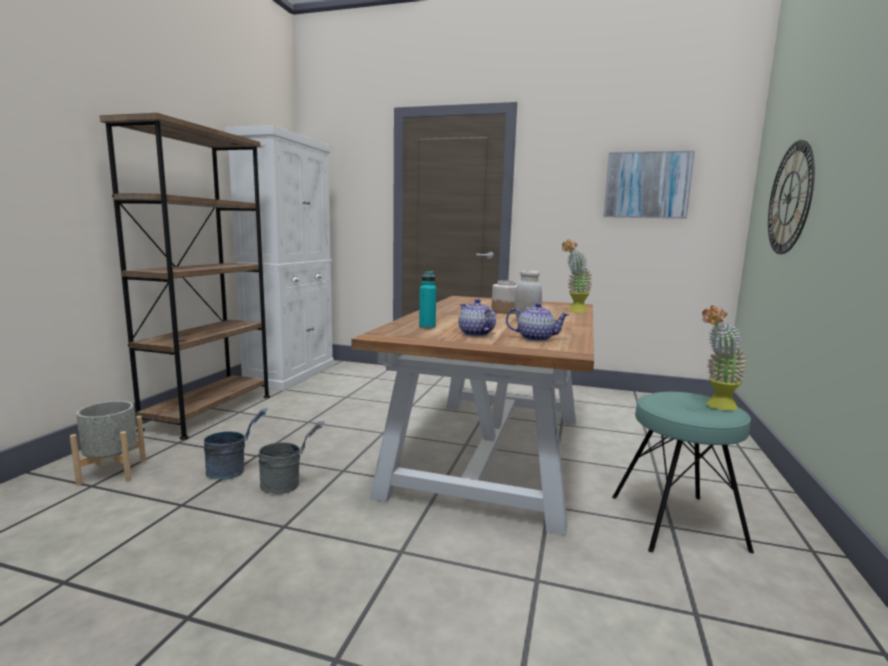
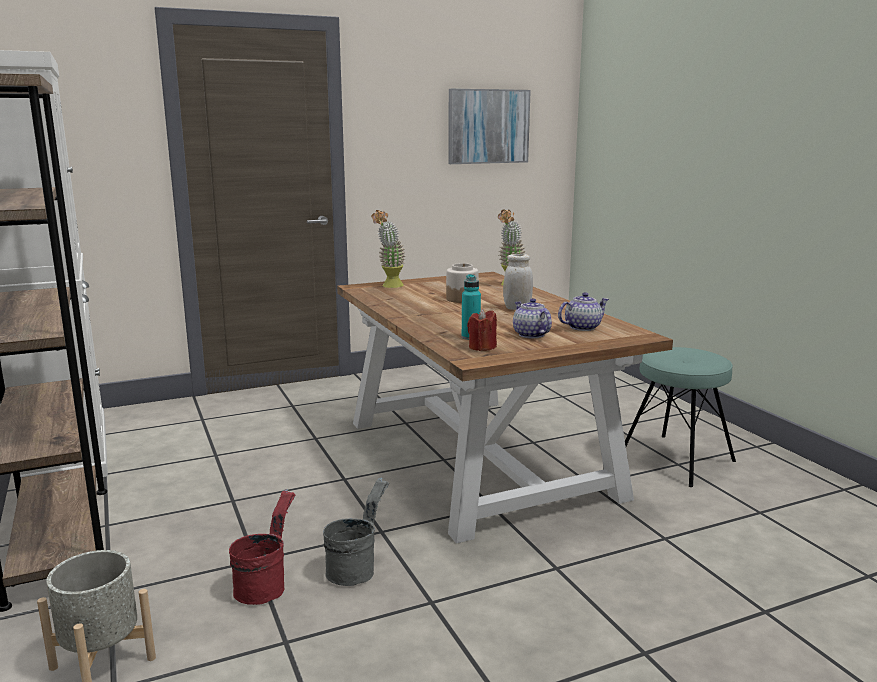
camera: 40 degrees left, 5 degrees up
grey bucket [204,408,268,480] -> red bucket [229,489,295,605]
teapot [459,299,496,336] -> teapot turned 45 degrees clockwise [513,298,552,338]
potted plant [702,306,747,411] -> potted plant moved to [371,210,406,288]
wall clock [768,140,815,254] -> none
none -> red candle [467,309,497,351]

